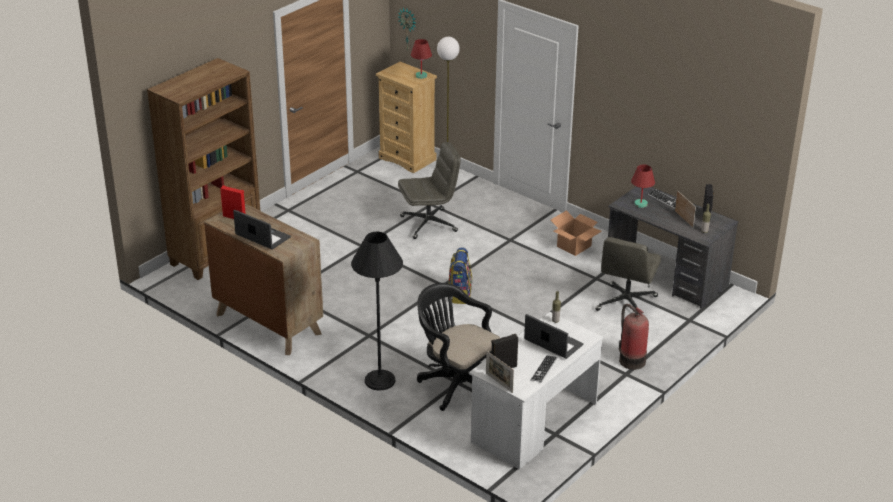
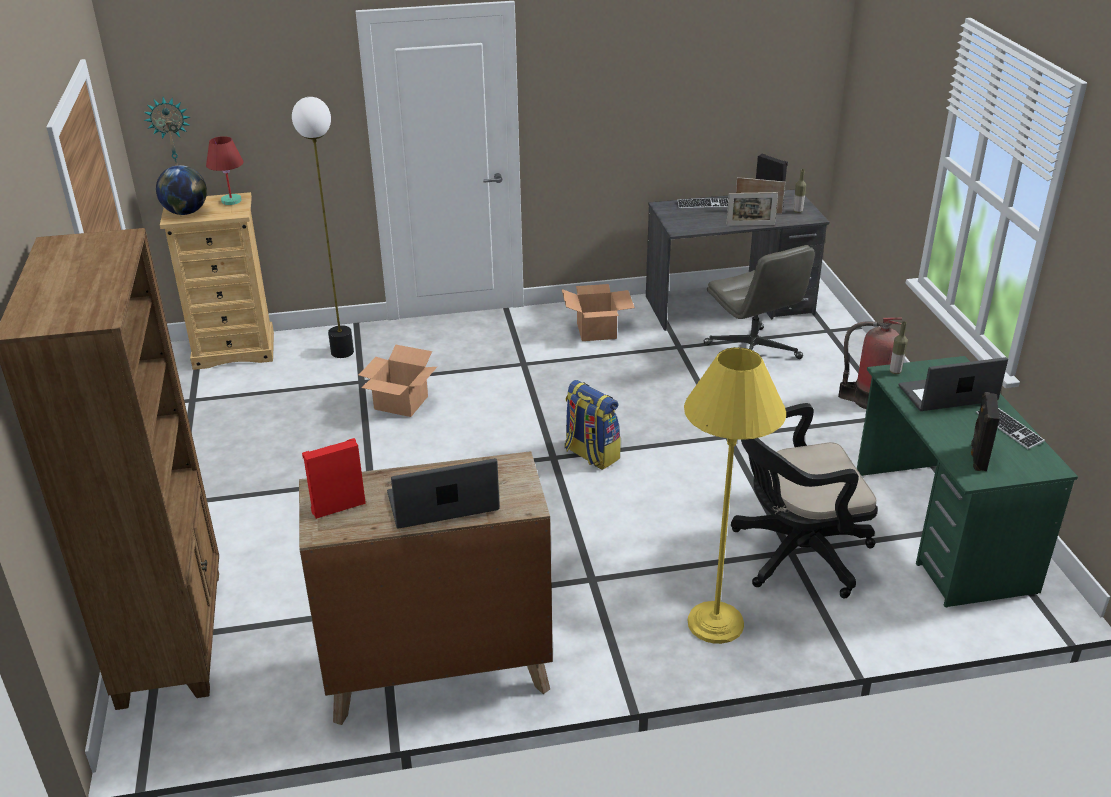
camera: 50 degrees left, 0 degrees up
black floor lamp [351,232,403,391] -> yellow floor lamp [684,347,786,644]
grey office chair [398,142,461,239] -> cardboard box [359,345,437,417]
white desk [469,312,604,470] -> green desk [857,356,1078,607]
picture frame [486,351,514,393] -> picture frame moved to [726,192,778,226]
red table lamp [631,165,655,208] -> none
none -> globe [156,165,207,215]

